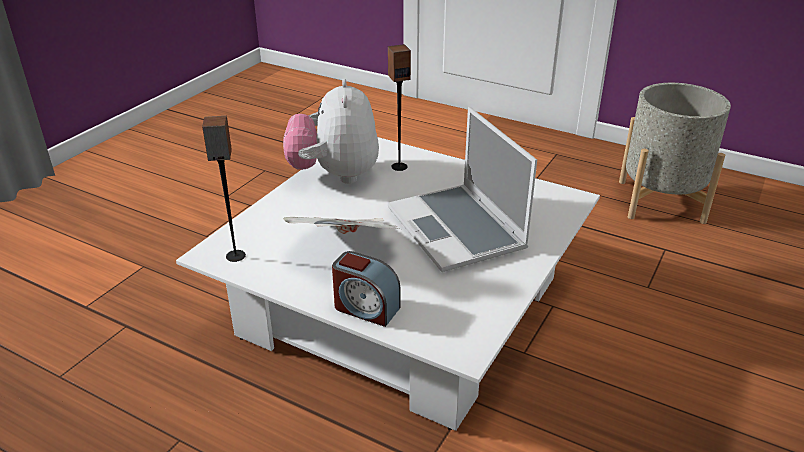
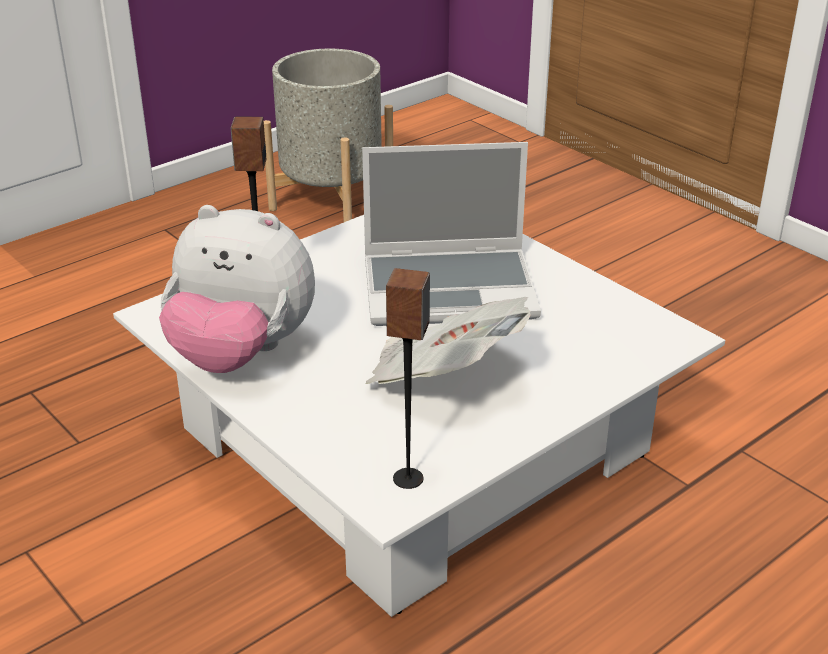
camera: 70 degrees left, 0 degrees up
alarm clock [332,251,400,327] -> none

